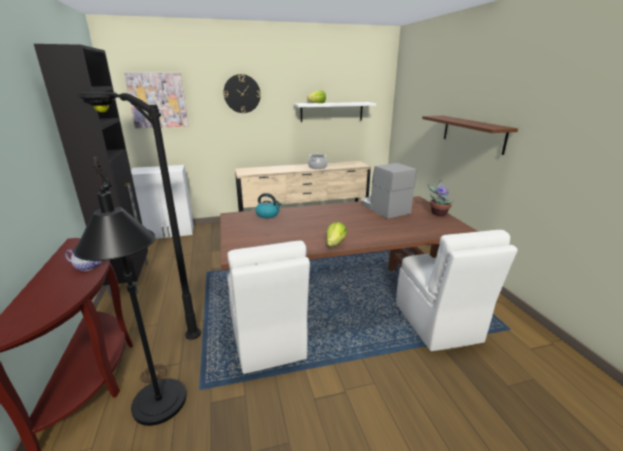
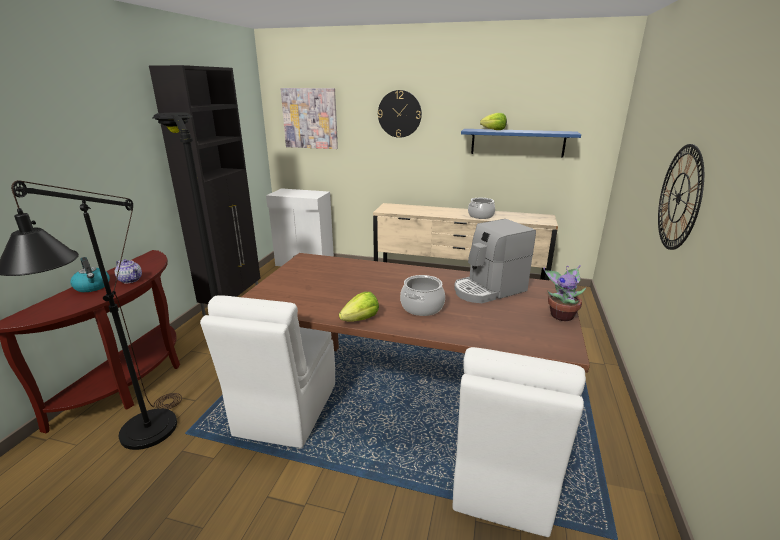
camera: 30 degrees right, 0 degrees up
kettle [255,193,281,218] -> kettle moved to [70,257,110,292]
white shelf [294,102,376,122] -> blue shelf [461,129,581,157]
coffee machine [363,163,417,219] -> coffee machine turned 120 degrees counterclockwise [454,219,536,303]
brown shelf [422,116,518,155] -> wall clock [658,144,704,250]
none -> cooking pot [400,275,445,316]

